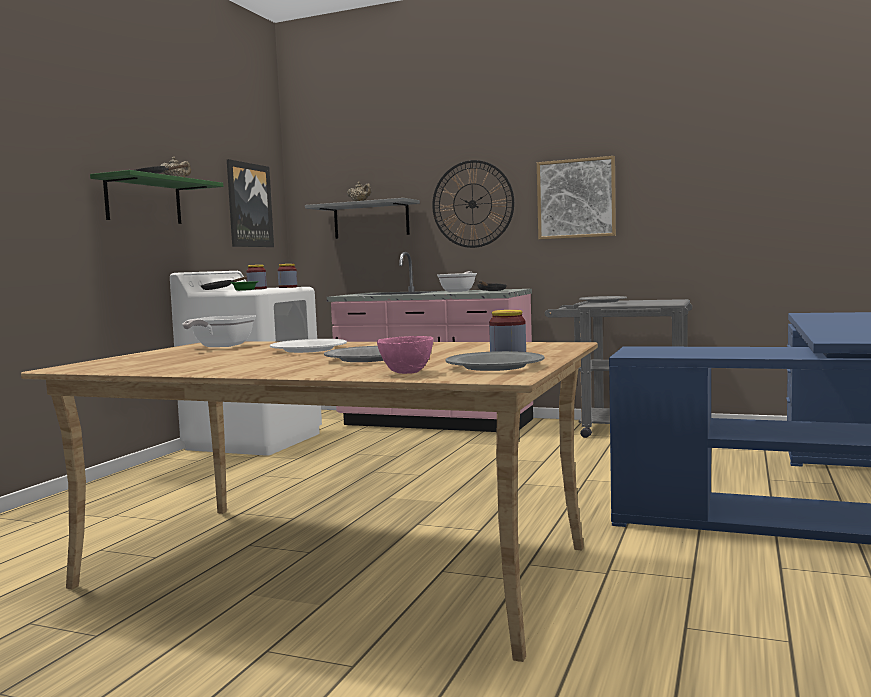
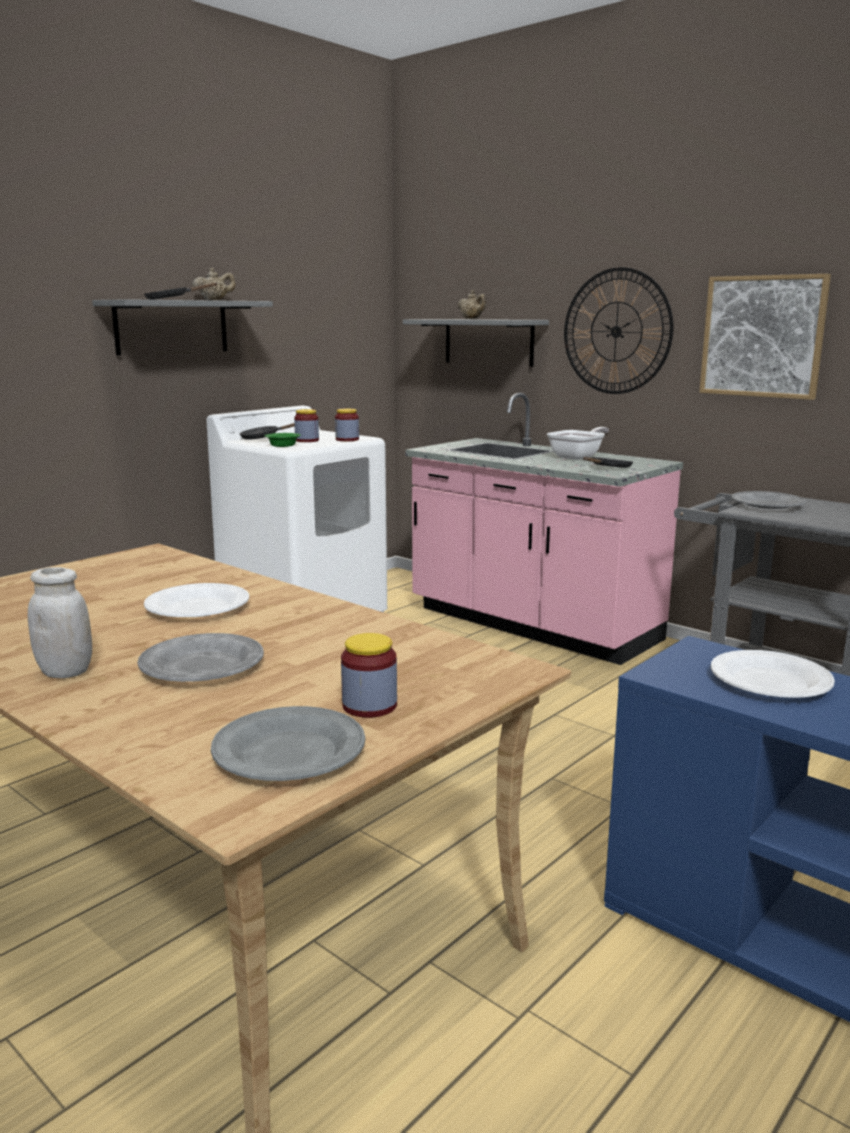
camera: 20 degrees right, 10 degrees up
green shelf [90,170,223,224] -> grey shelf [92,299,273,355]
frying pan [182,315,256,347] -> none
picture [227,159,274,247] -> none
pink bowl [377,336,433,374] -> none
none -> white jar [28,567,92,678]
none -> white plate [711,650,835,698]

